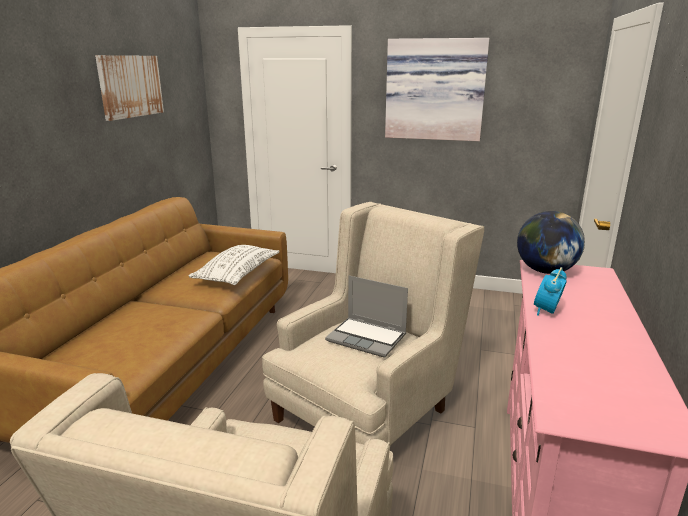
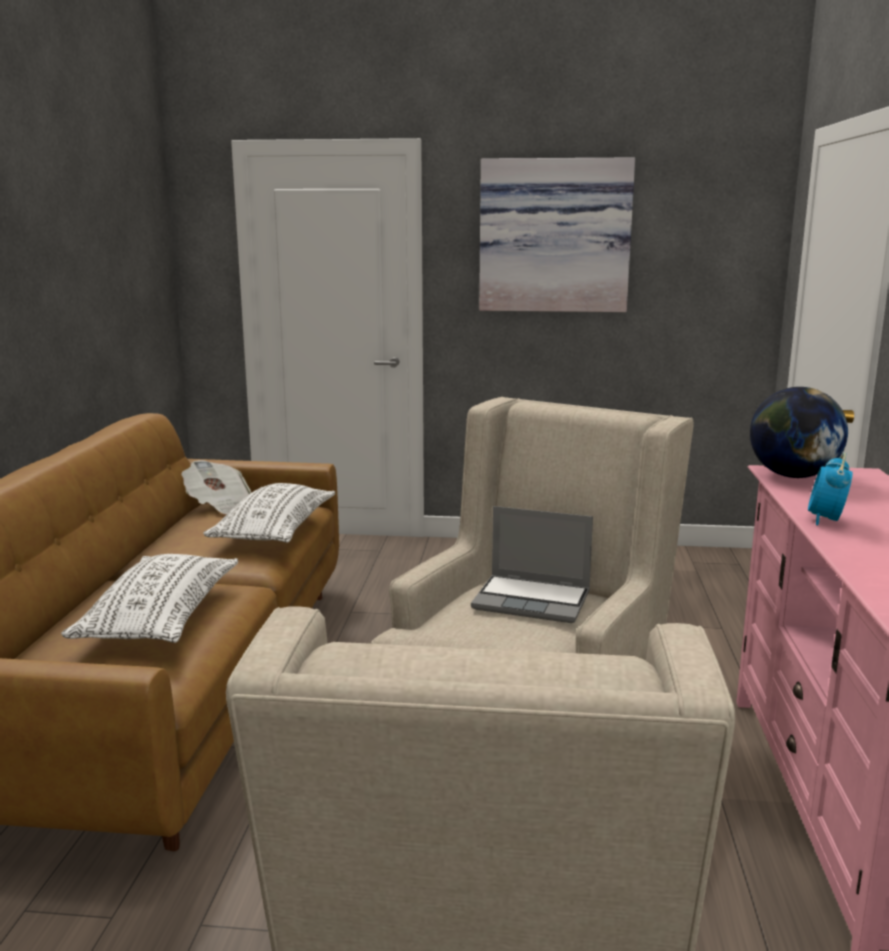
camera: 10 degrees left, 5 degrees down
picture [95,55,164,121] -> none
none -> white pillow [61,554,238,643]
none -> newspaper [181,460,251,515]

